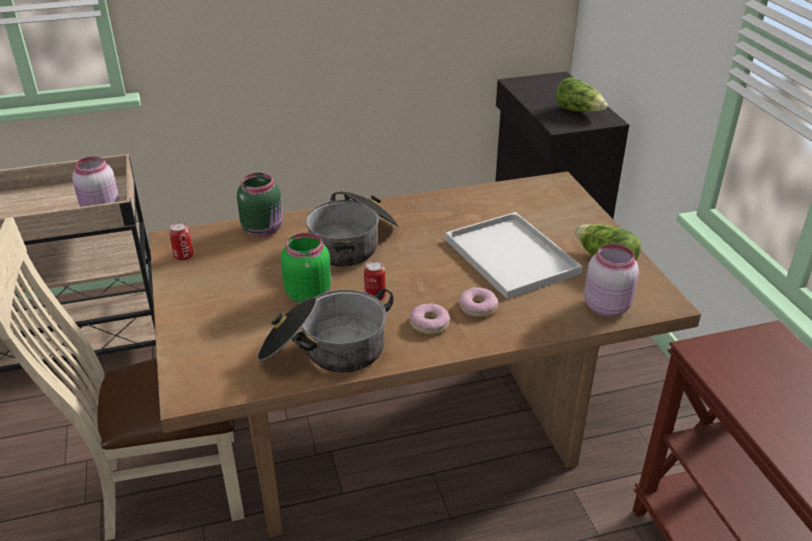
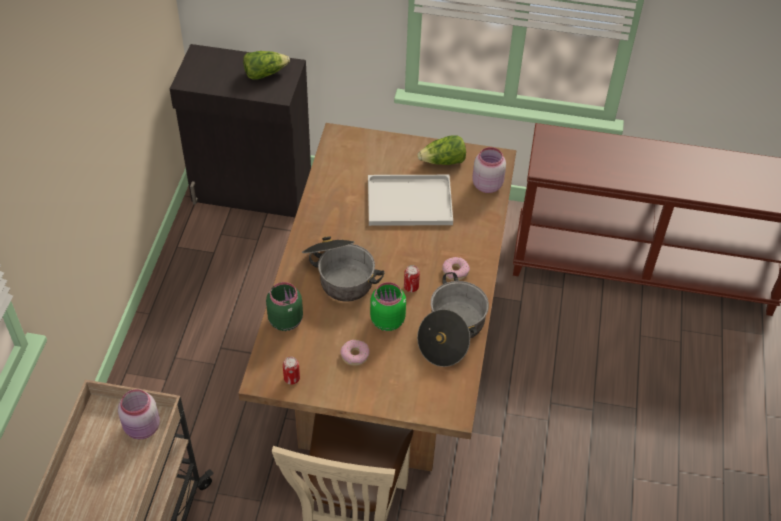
camera: 65 degrees left, 15 degrees up
donut [459,287,498,317] -> donut moved to [340,340,370,366]

